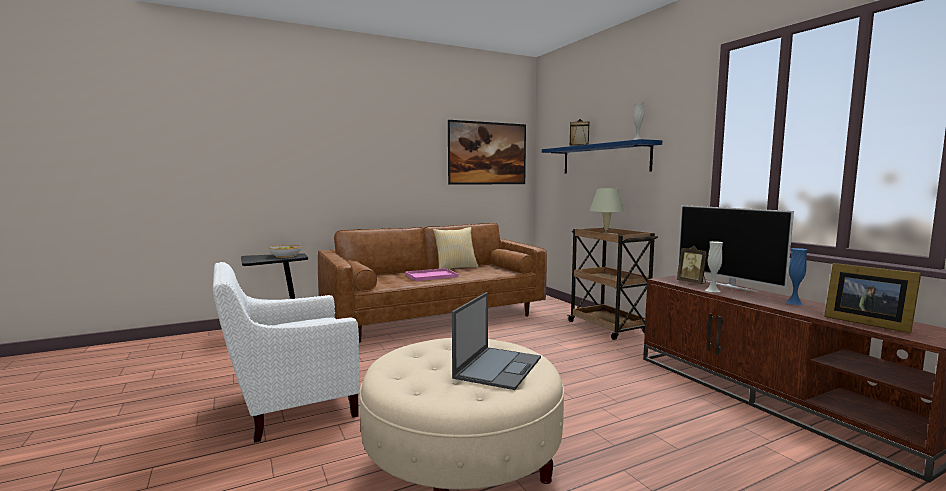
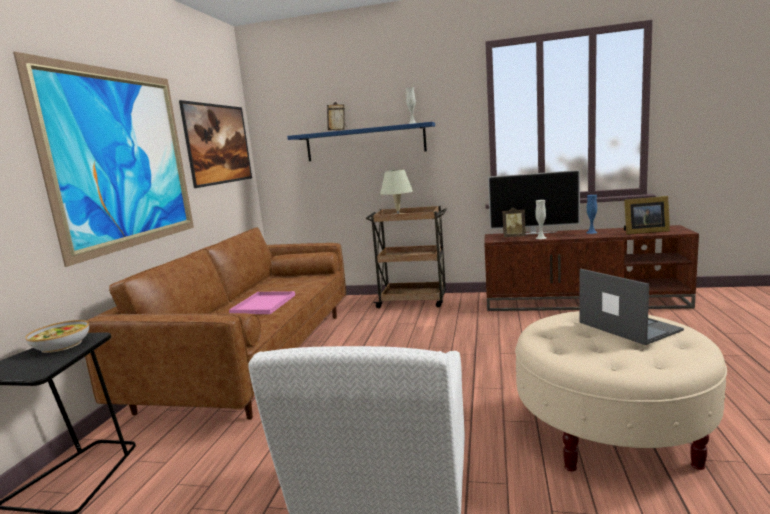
camera: 50 degrees left, 5 degrees up
pillow [433,227,479,269] -> none
none -> picture [13,51,194,267]

